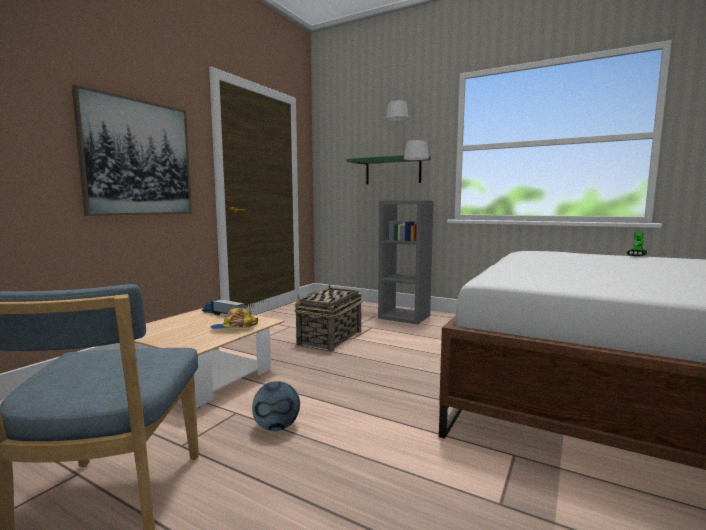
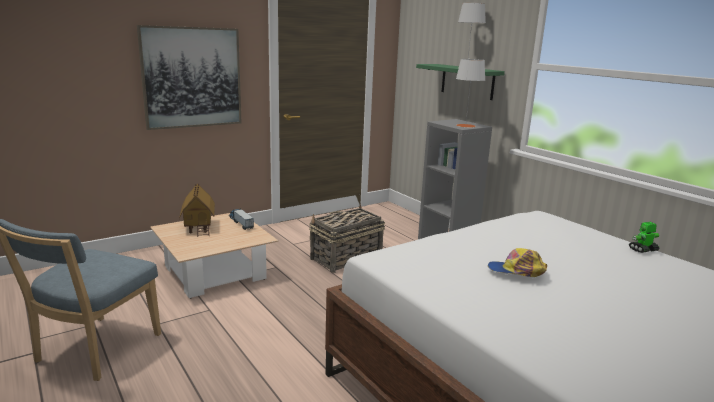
camera: 25 degrees right, 10 degrees up
cap [211,308,258,329] -> cap moved to [488,248,547,277]
football [252,381,300,431] -> none
none -> toy house [179,183,215,237]

